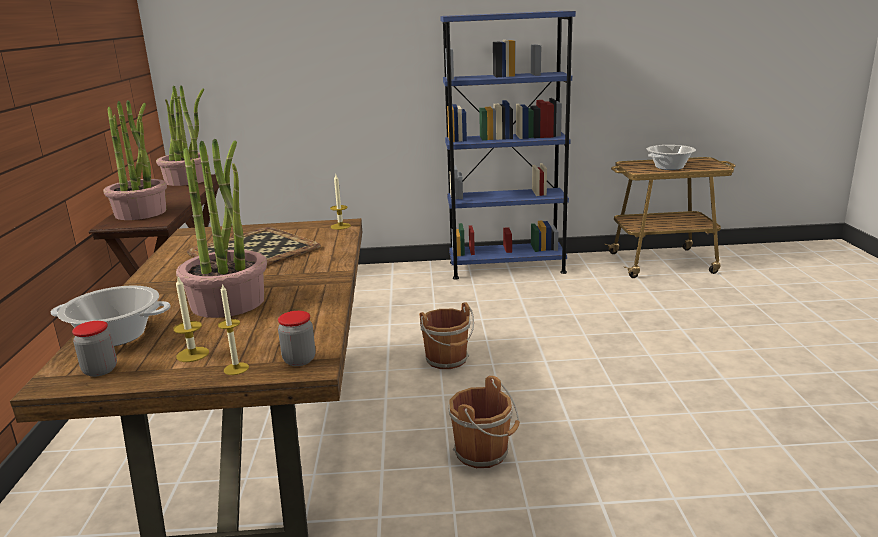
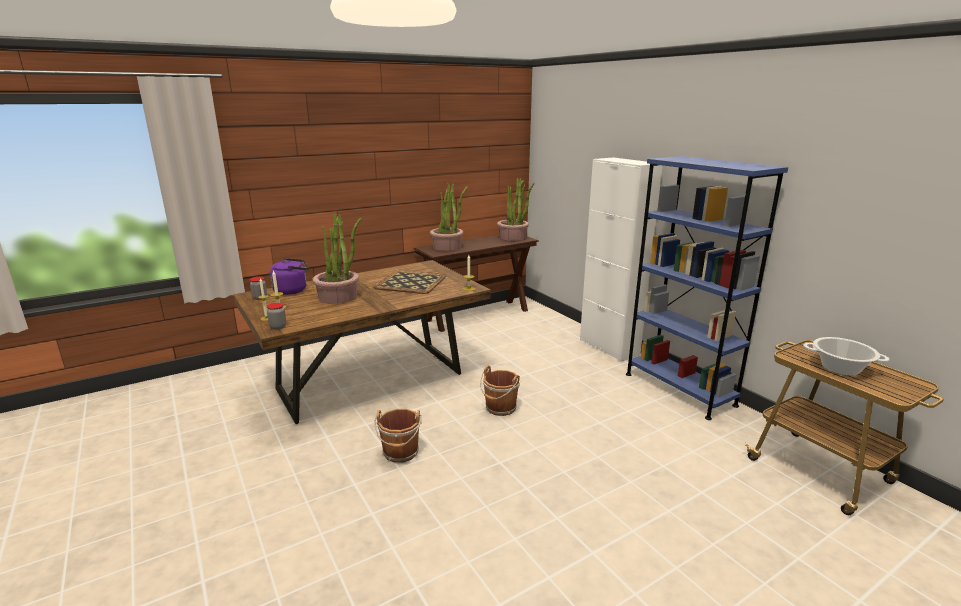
camera: 60 degrees right, 0 degrees up
cooking pot [50,285,170,346] -> purple kettle [270,258,309,295]
none -> white cabinet [580,158,663,362]

